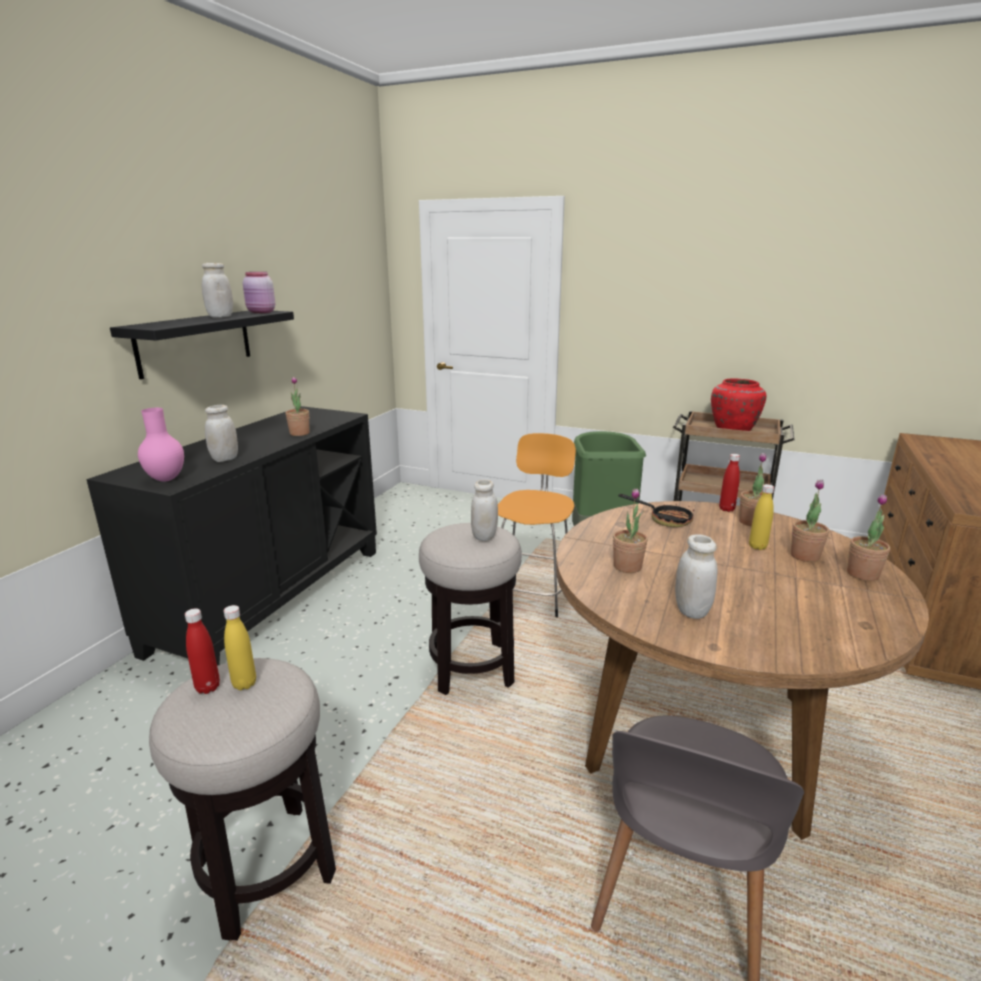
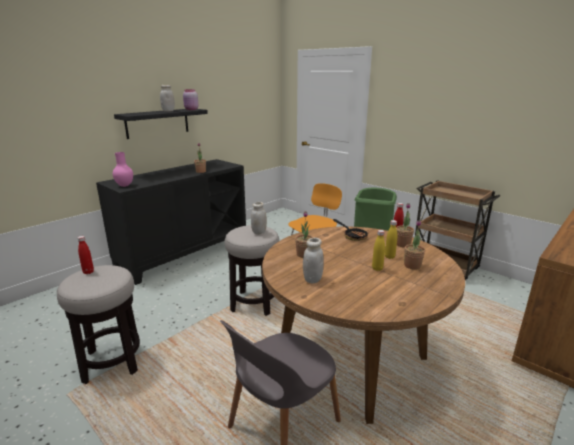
camera: 20 degrees right, 0 degrees up
white jar [205,405,238,462] -> none
yellow bottle [224,605,256,690] -> yellow bottle moved to [372,230,385,271]
red vase [711,378,766,431] -> none
potted plant [847,494,890,581] -> none

